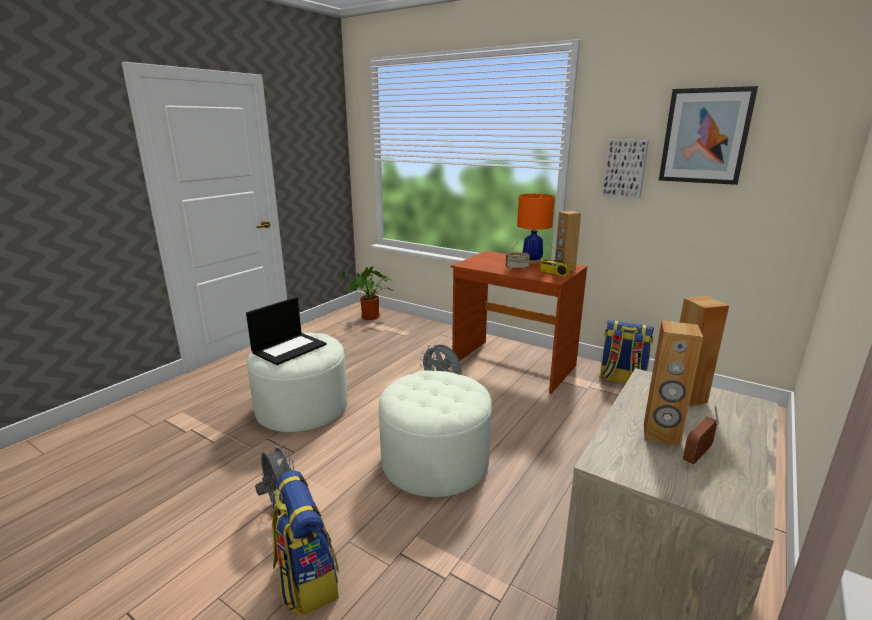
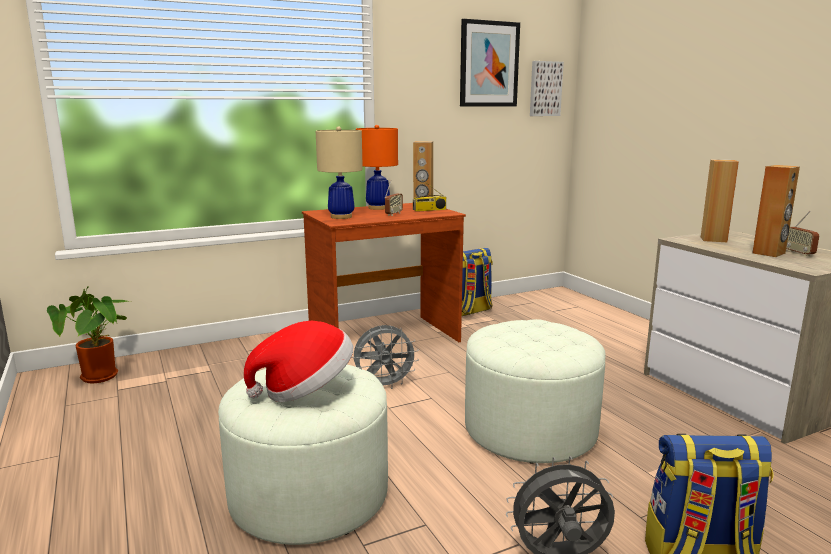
camera: 60 degrees left, 5 degrees down
laptop [246,297,327,365] -> hat [244,320,353,402]
picture [602,139,649,199] -> picture moved to [530,61,564,116]
none -> beige table lamp [316,126,363,219]

